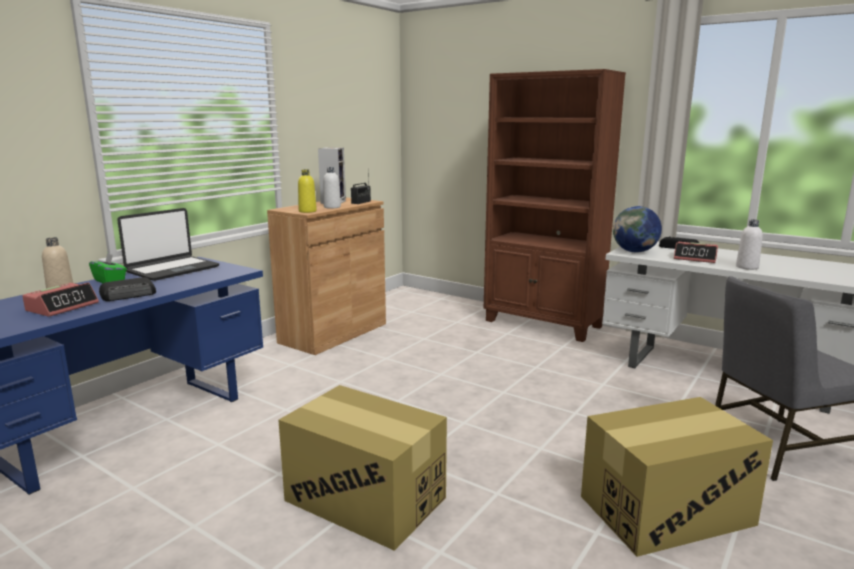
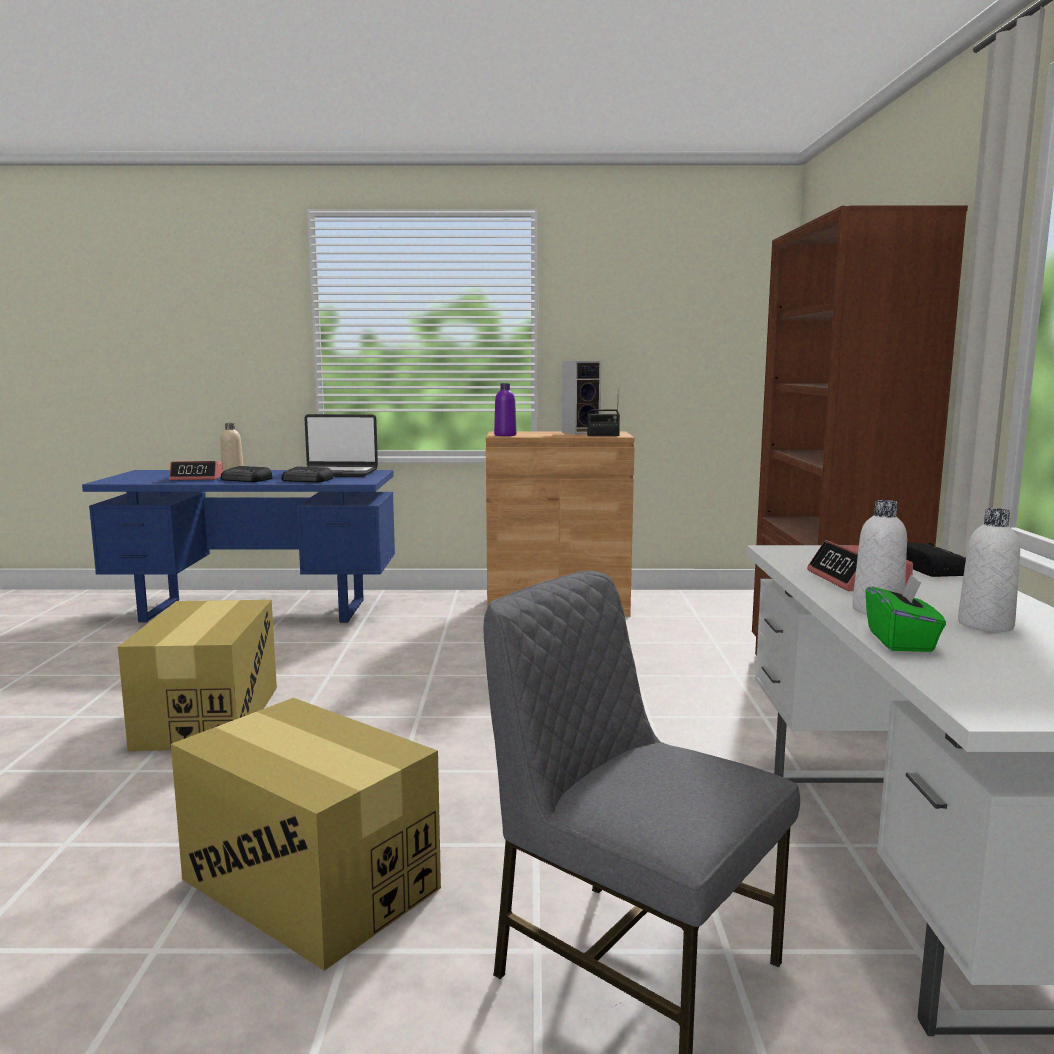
camera: 55 degrees right, 5 degrees down
green tissue box [89,253,127,283] -> green tissue box moved to [865,574,946,652]
yellow bottle [298,169,317,213] -> purple bottle [494,383,516,436]
white bottle [323,167,341,209] -> white bottle moved to [958,508,1020,632]
globe [613,206,662,252] -> none
none -> radio [282,467,333,482]

